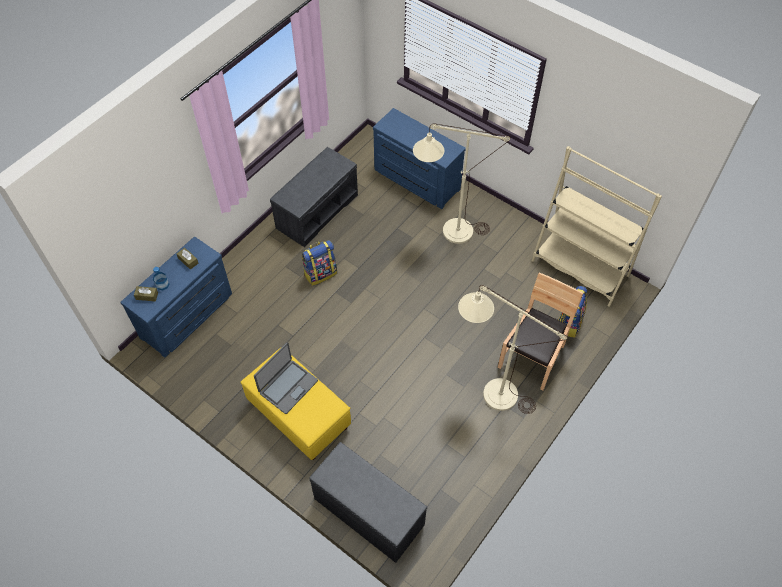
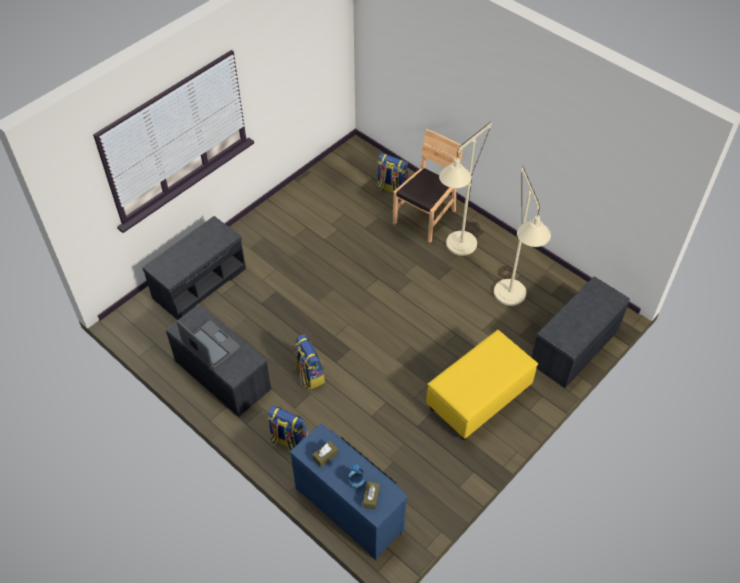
camera: 85 degrees left, 5 degrees down
laptop [254,342,318,414] -> laptop moved to [176,320,240,369]
blue dresser [373,108,466,209] -> grey bench [142,216,246,320]
beige floor lamp [413,123,510,244] -> beige floor lamp moved to [494,166,551,306]
brown chair [498,272,583,390] -> brown chair turned 90 degrees clockwise [393,129,463,243]
beige bookcase [532,146,662,307] -> none
none -> backpack [268,405,308,451]

